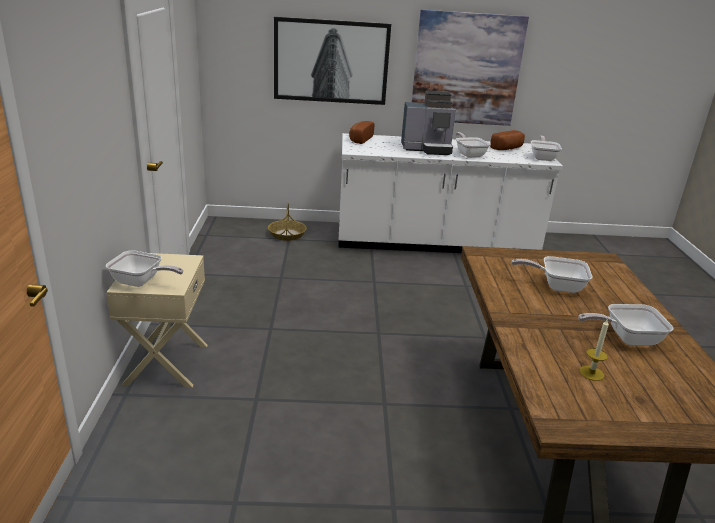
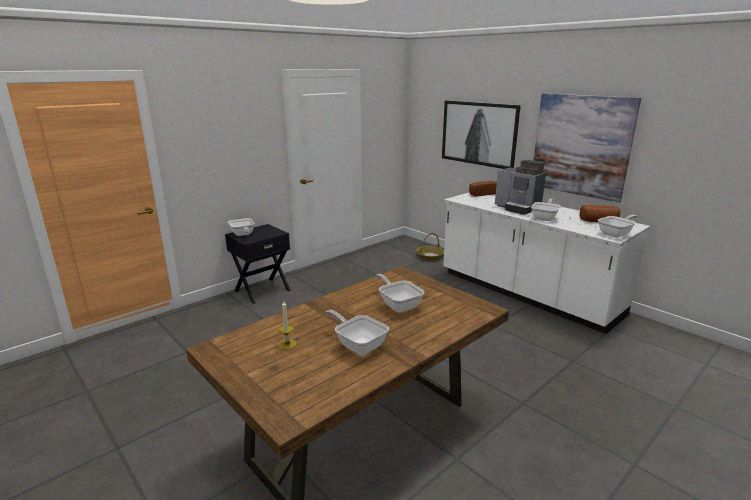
camera: 50 degrees right, 5 degrees down
beige nightstand [107,253,208,387] -> black nightstand [225,224,291,304]

